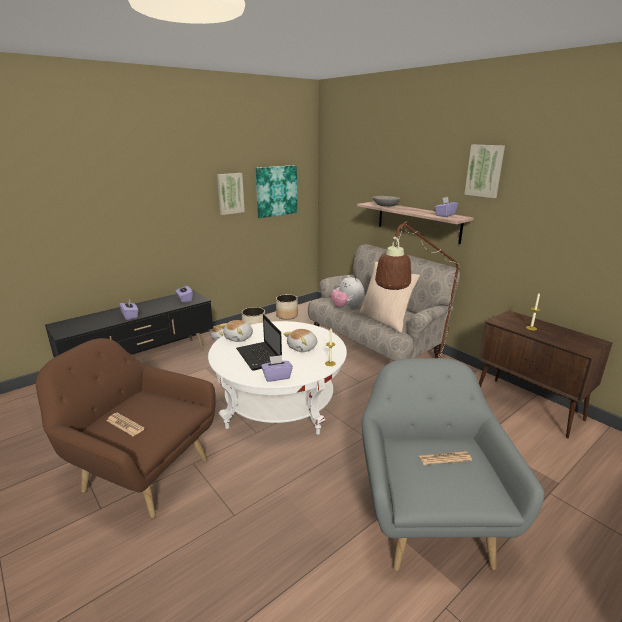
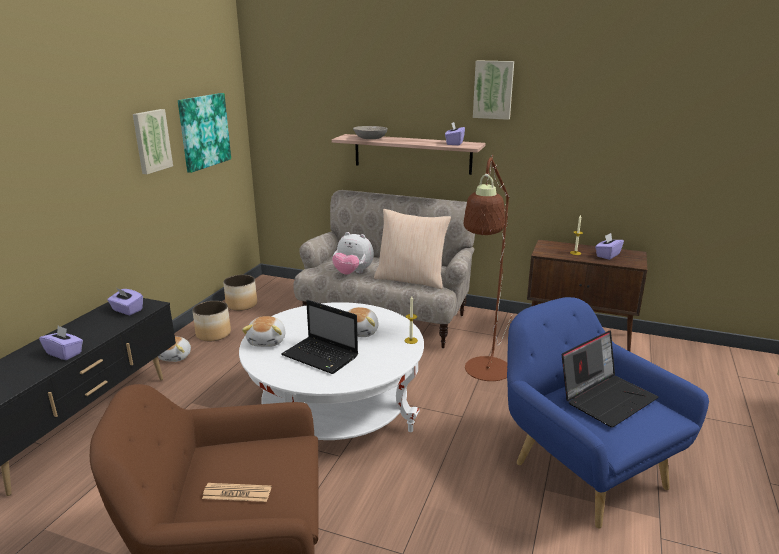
camera: 30 degrees left, 0 degrees up
purple tissue box [261,355,293,382] -> purple tissue box moved to [595,233,624,260]
grey armchair [362,358,544,571] -> blue armchair [507,297,709,529]
newspaper [419,451,472,465] -> laptop [562,330,658,428]

